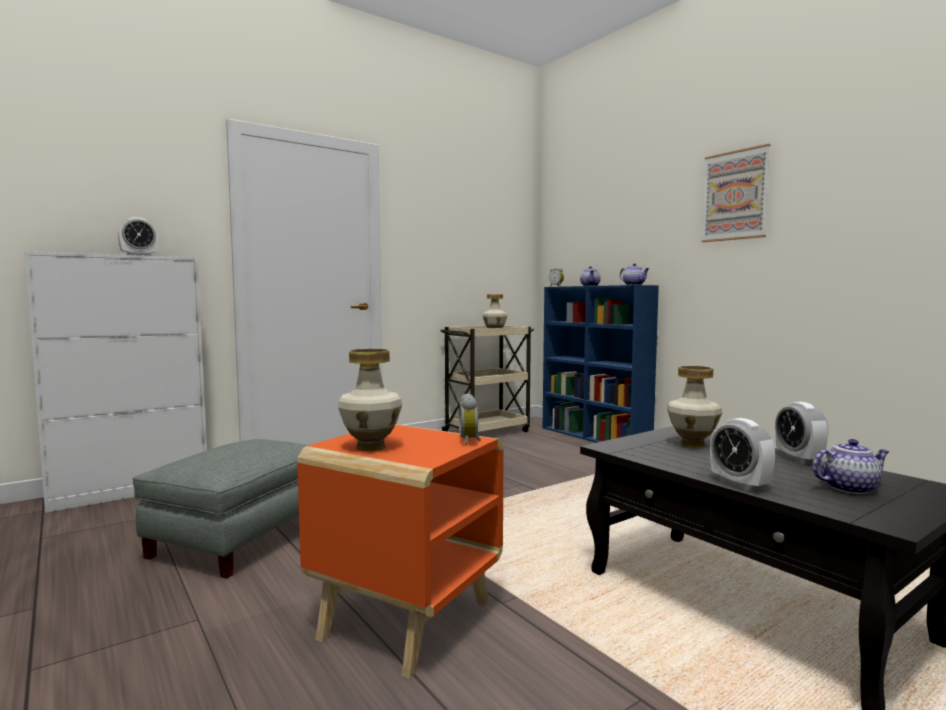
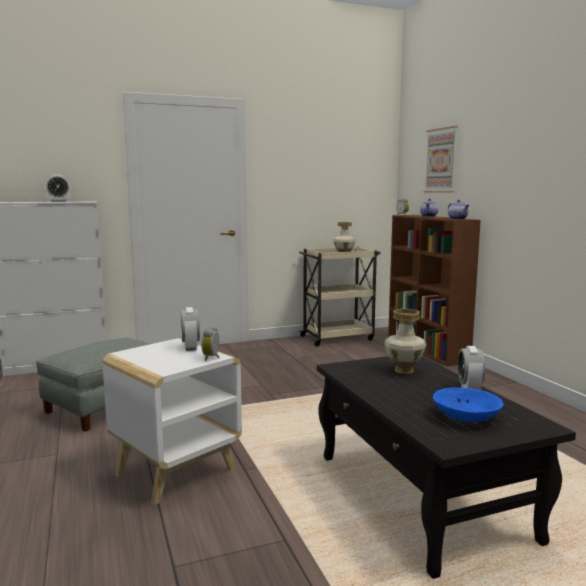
camera: 15 degrees right, 5 degrees up
orange side table [297,424,504,679] -> white side table [102,338,242,505]
vase [338,349,402,451] -> none
blue bookcase [543,285,659,443] -> brown bookcase [388,215,481,366]
picture [701,144,771,242] -> picture moved to [424,126,458,193]
alarm clock [710,418,775,491] -> alarm clock moved to [181,307,200,351]
teapot [812,439,890,494] -> blue bowl [433,387,503,422]

